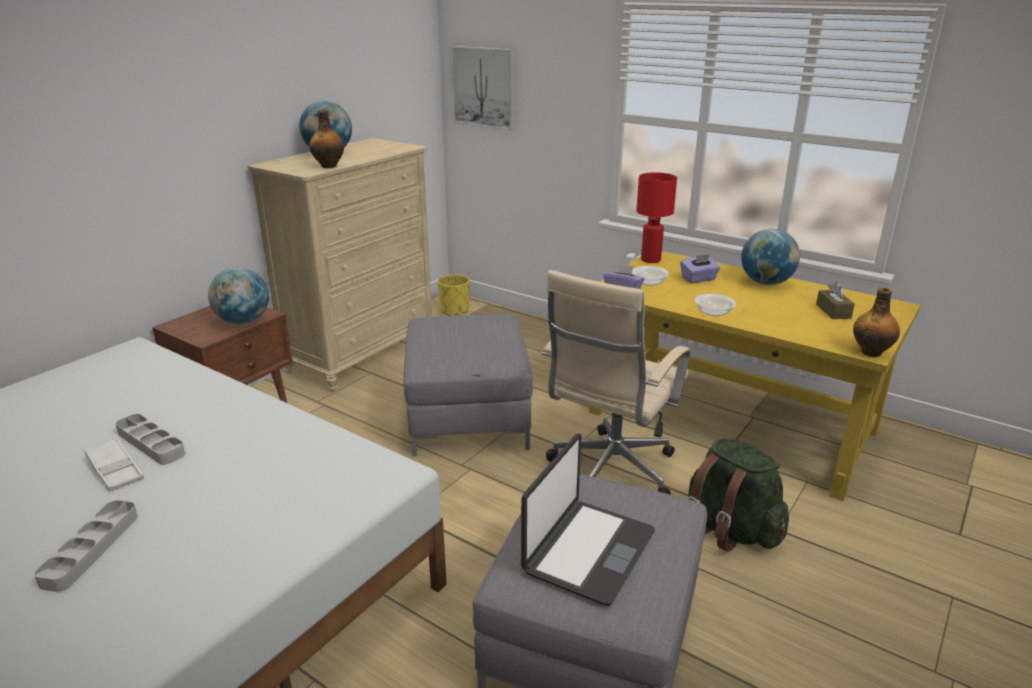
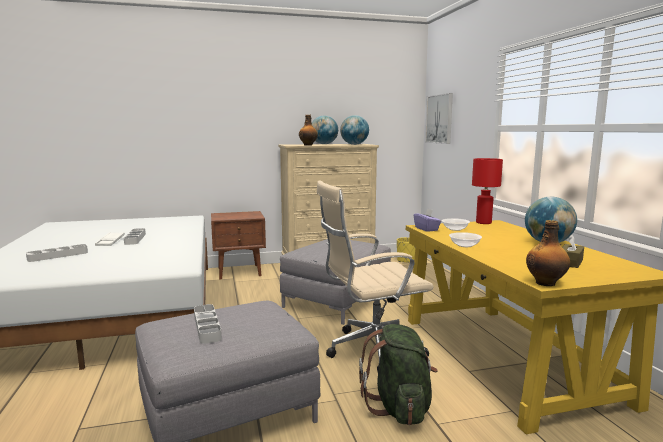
camera: 40 degrees right, 15 degrees down
globe [208,267,269,324] -> globe moved to [340,115,369,145]
laptop [521,434,655,606] -> grey tray [194,304,222,344]
purple tissue box [680,254,720,283] -> none

